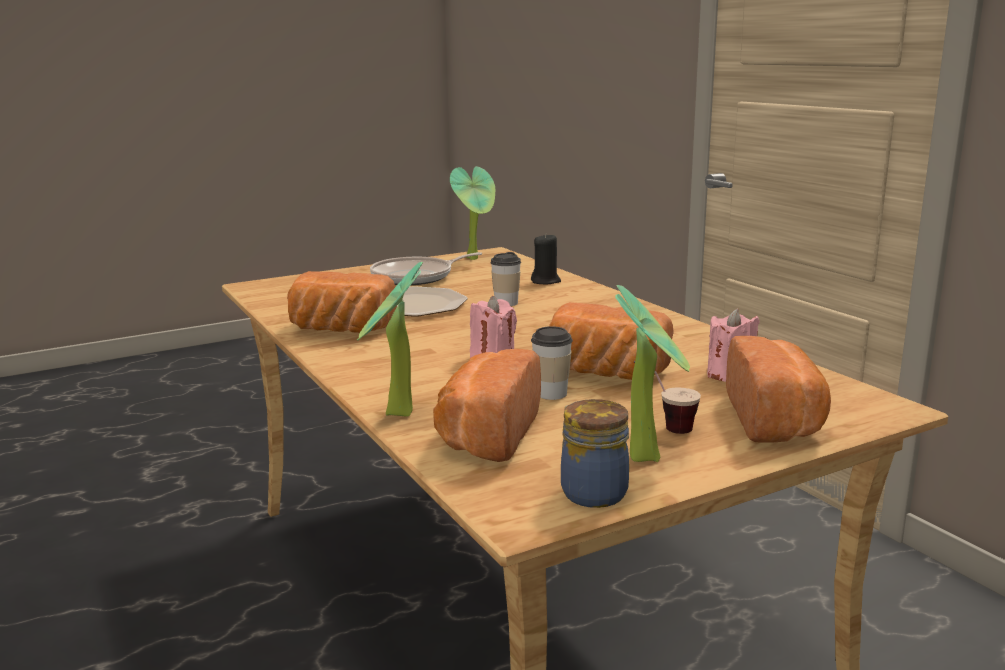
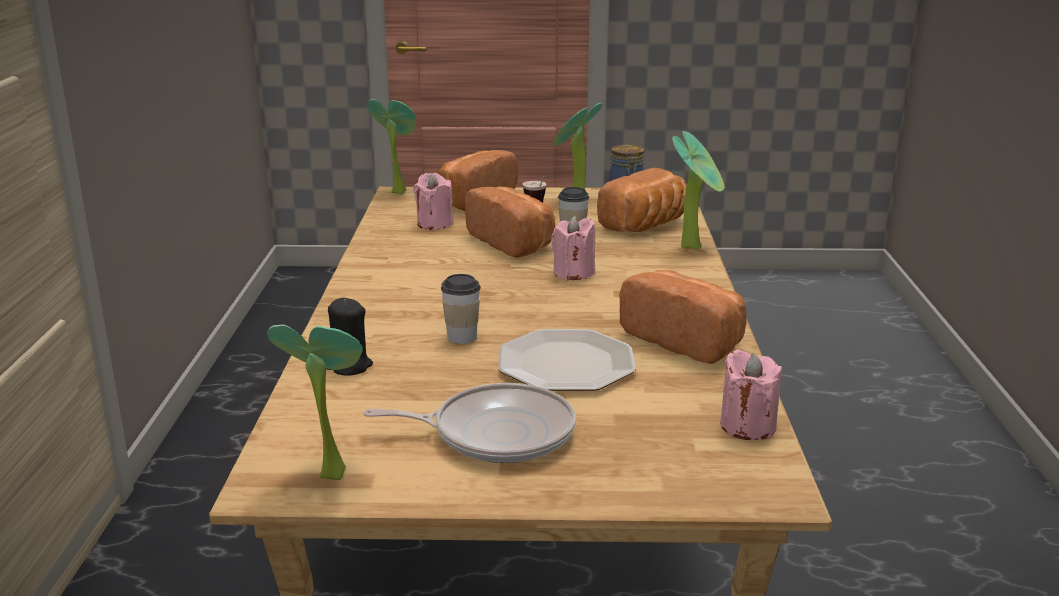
camera: 150 degrees left, 5 degrees up
none -> potted plant [367,99,416,194]
none -> pink candle [720,350,782,440]

